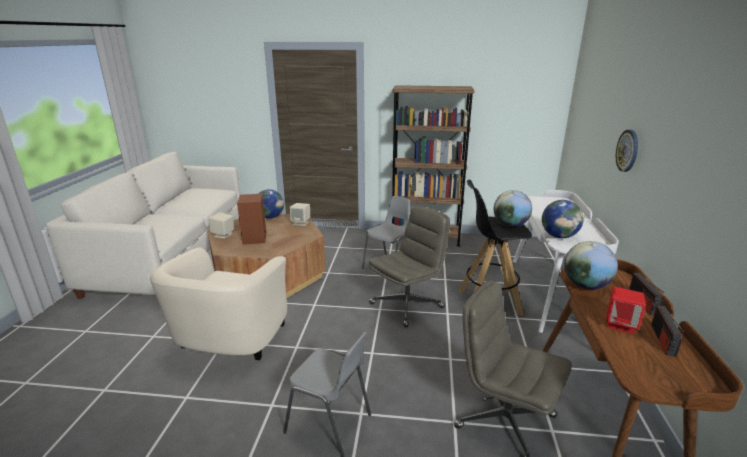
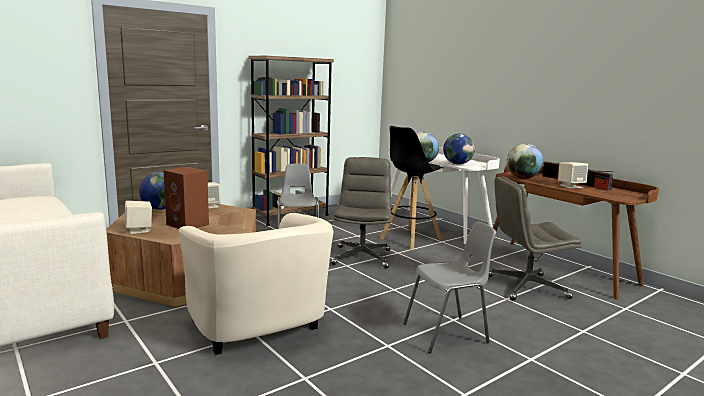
camera: 45 degrees left, 10 degrees down
red speaker [606,287,646,334] -> beige speaker [558,162,588,188]
wall clock [616,130,638,172] -> none

